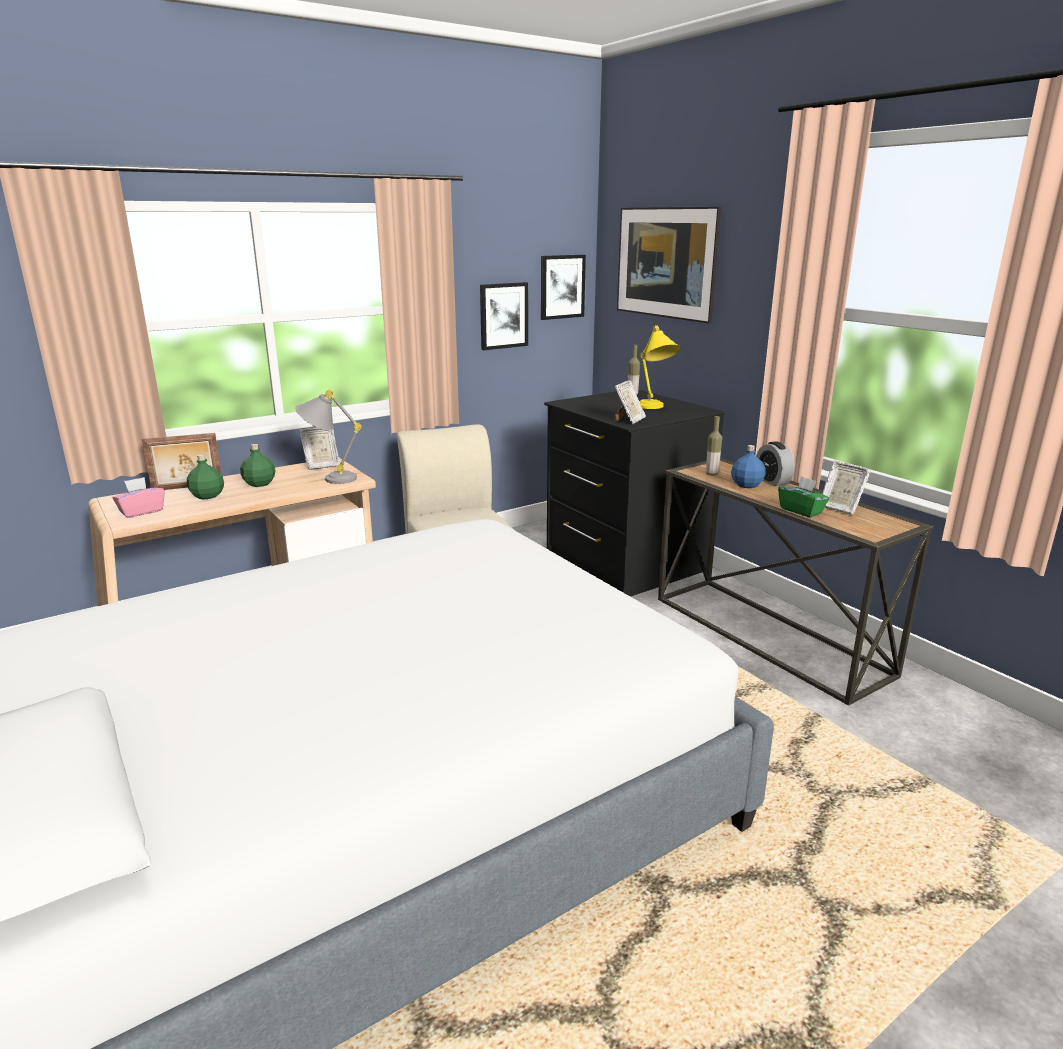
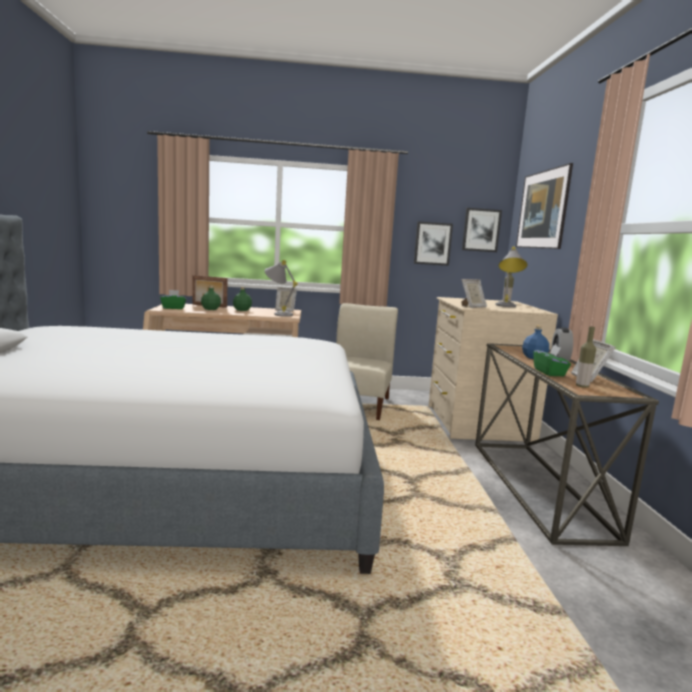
camera: 30 degrees right, 10 degrees down
pink tissue box [112,477,165,518] -> green tissue box [160,290,186,309]
black dresser [544,389,725,597] -> beige dresser [429,297,558,442]
yellow table lamp [639,326,681,409] -> grey table lamp [495,246,528,307]
bottle [706,416,722,476] -> bottle moved to [576,326,596,388]

